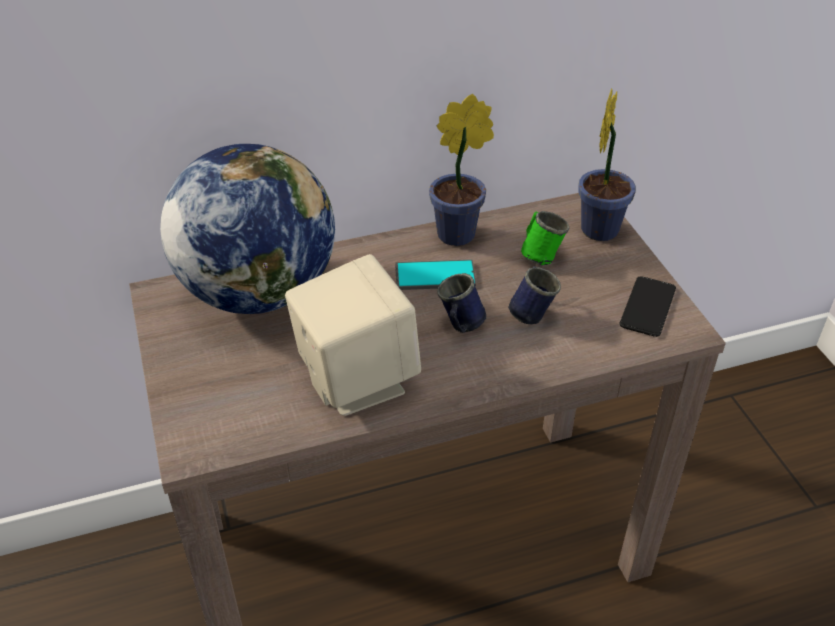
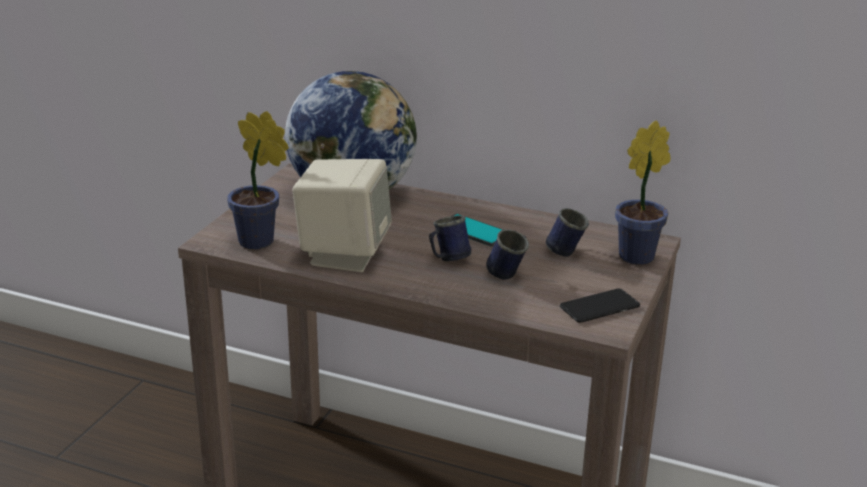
camera: 40 degrees right, 15 degrees down
potted plant [429,94,494,246] -> potted plant moved to [227,111,289,249]
green mug [521,211,569,265] -> blue mug [546,208,589,257]

